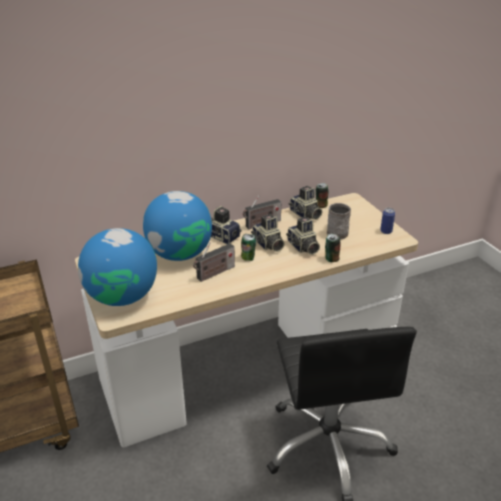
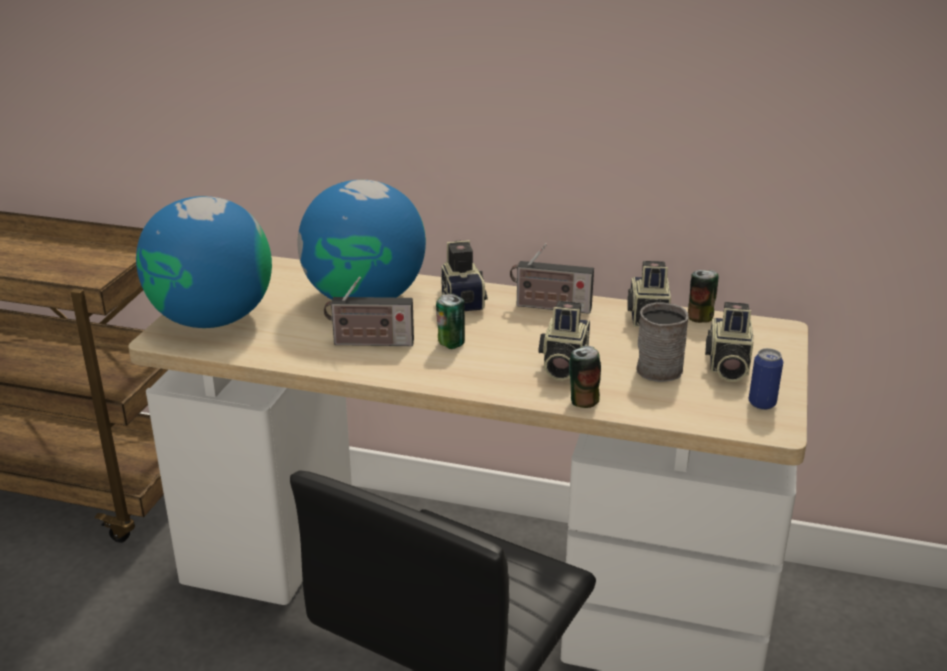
camera: 40 degrees right, 5 degrees down
camera [251,214,285,252] -> camera moved to [705,302,753,382]

